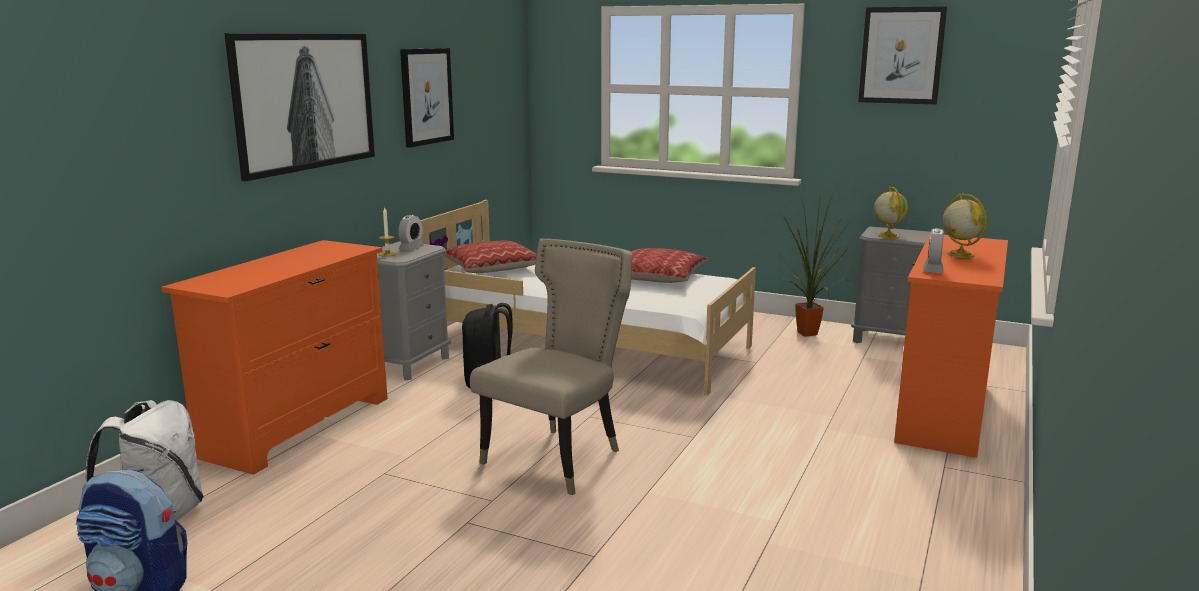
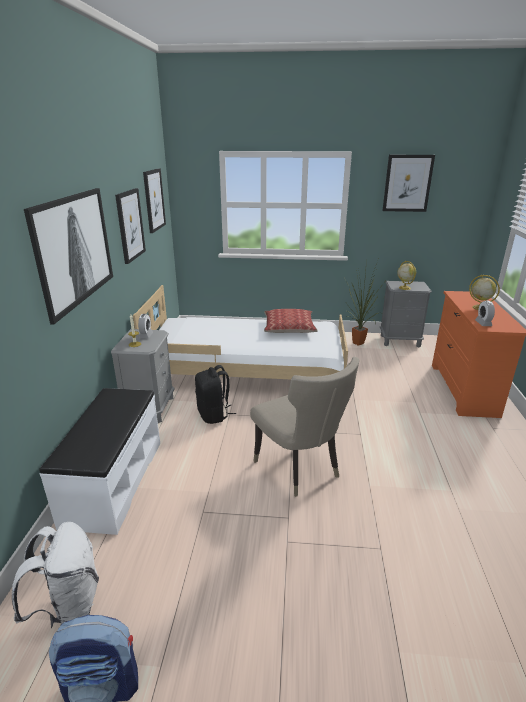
camera: 20 degrees left, 10 degrees up
orange dresser [161,240,388,475] -> white bench [39,388,160,535]
pillow [443,241,536,273] -> none
beige chair [470,239,633,495] -> beige chair turned 135 degrees clockwise [250,357,359,497]
none -> picture [143,168,166,233]

